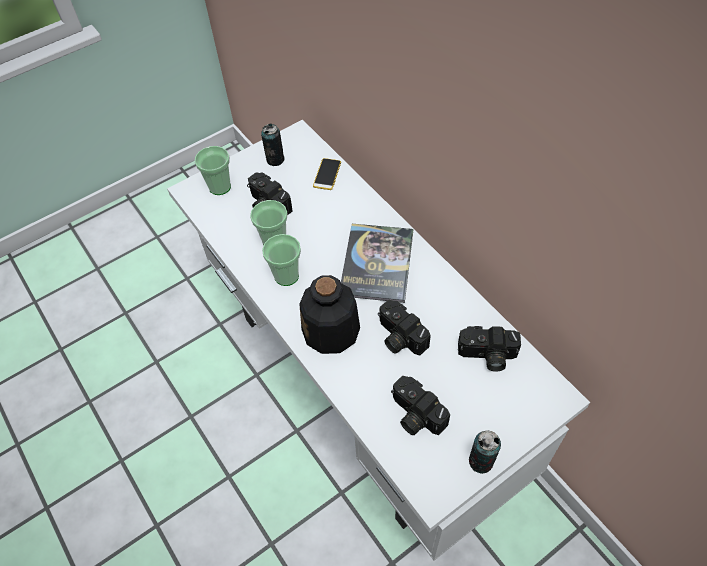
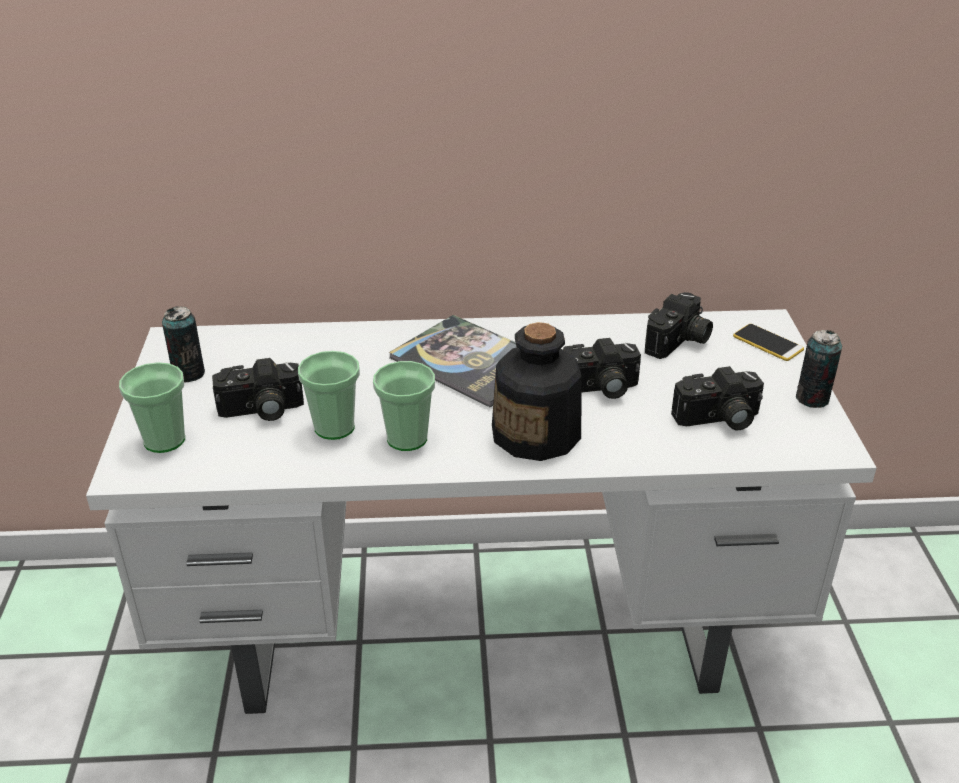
camera: 60 degrees left, 20 degrees down
phone [313,158,341,190] -> phone moved to [733,324,804,361]

